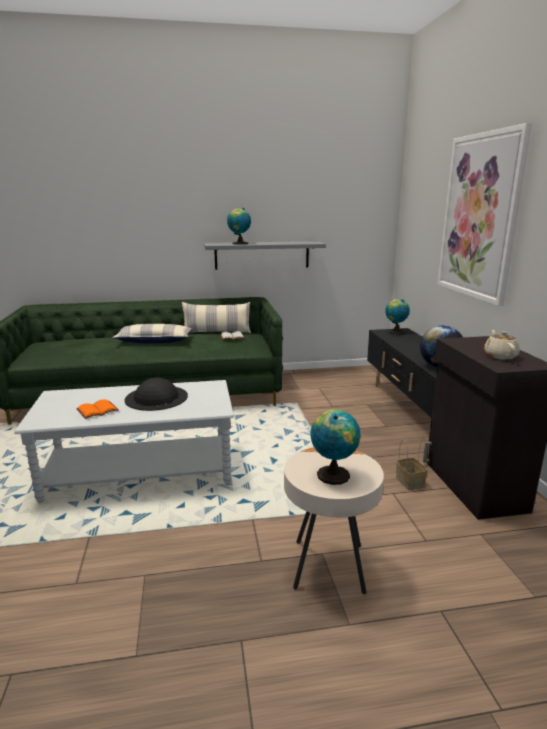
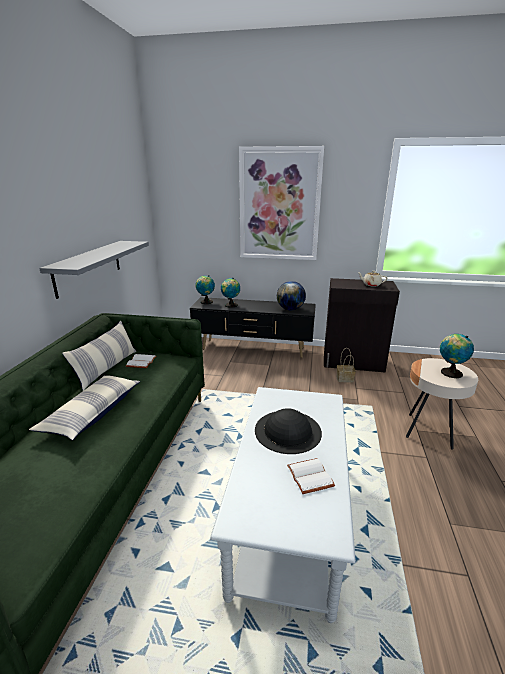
camera: 70 degrees left, 5 degrees up
orange book [76,399,119,419] -> white book [287,458,335,494]
globe [227,208,251,245] -> globe moved to [221,278,240,308]

